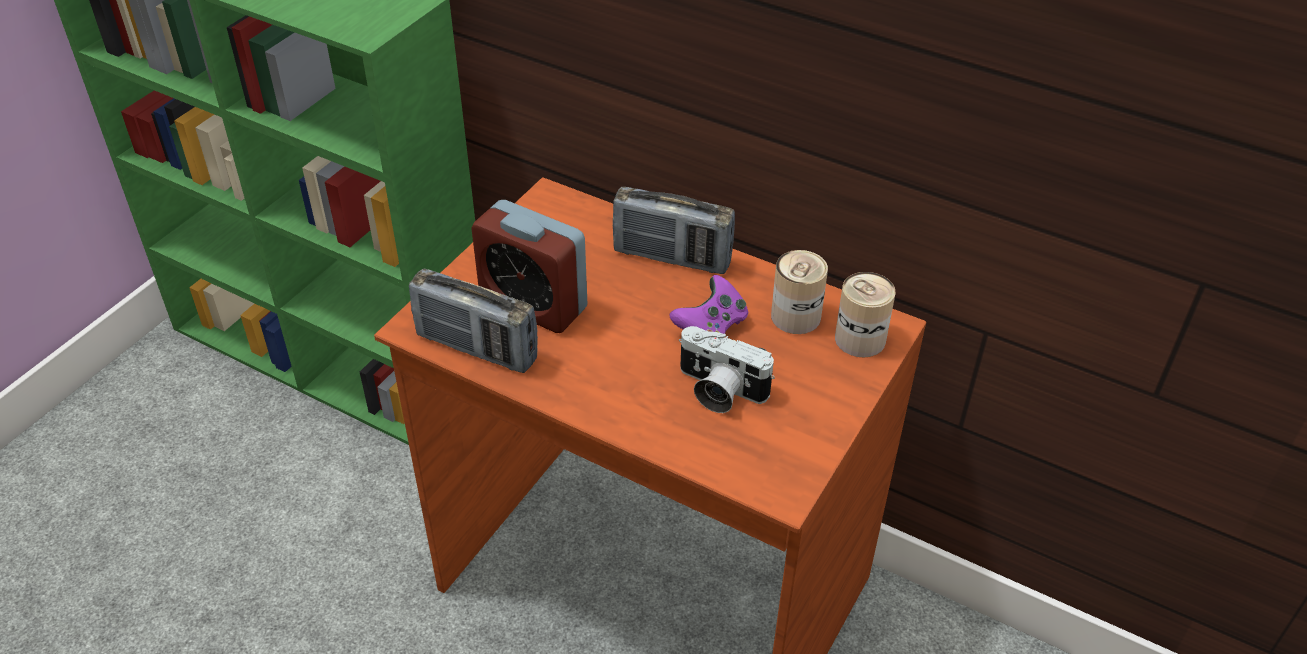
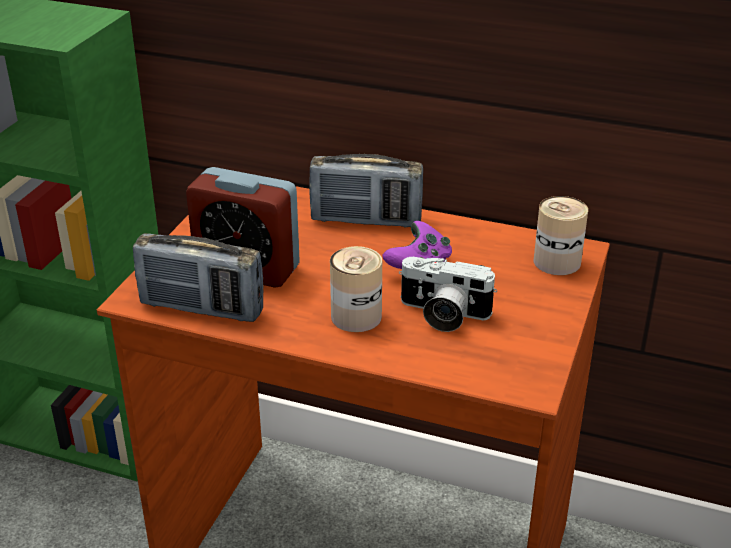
camera: 10 degrees left, 10 degrees down
can [771,250,828,334] -> can moved to [330,246,382,332]

